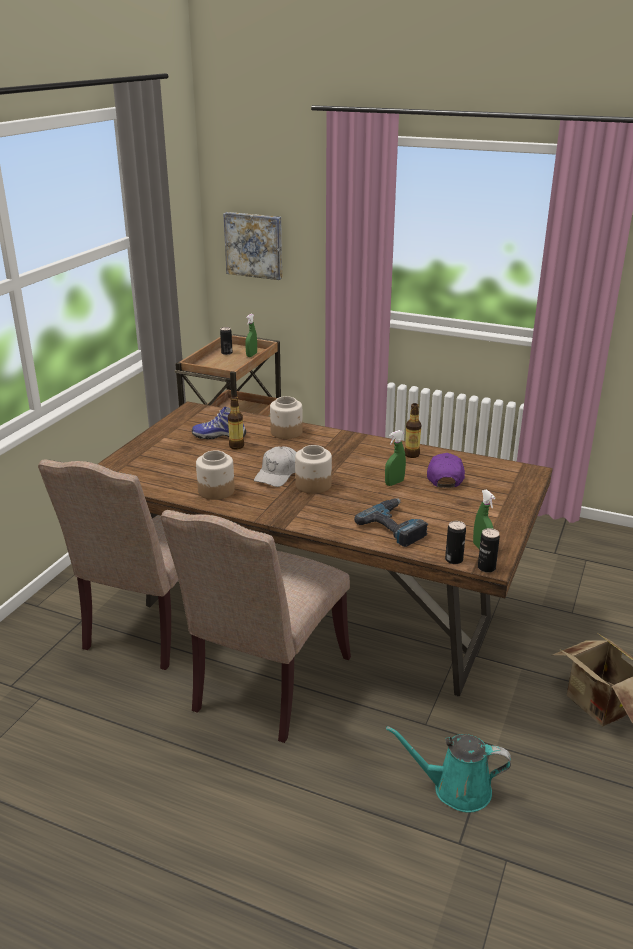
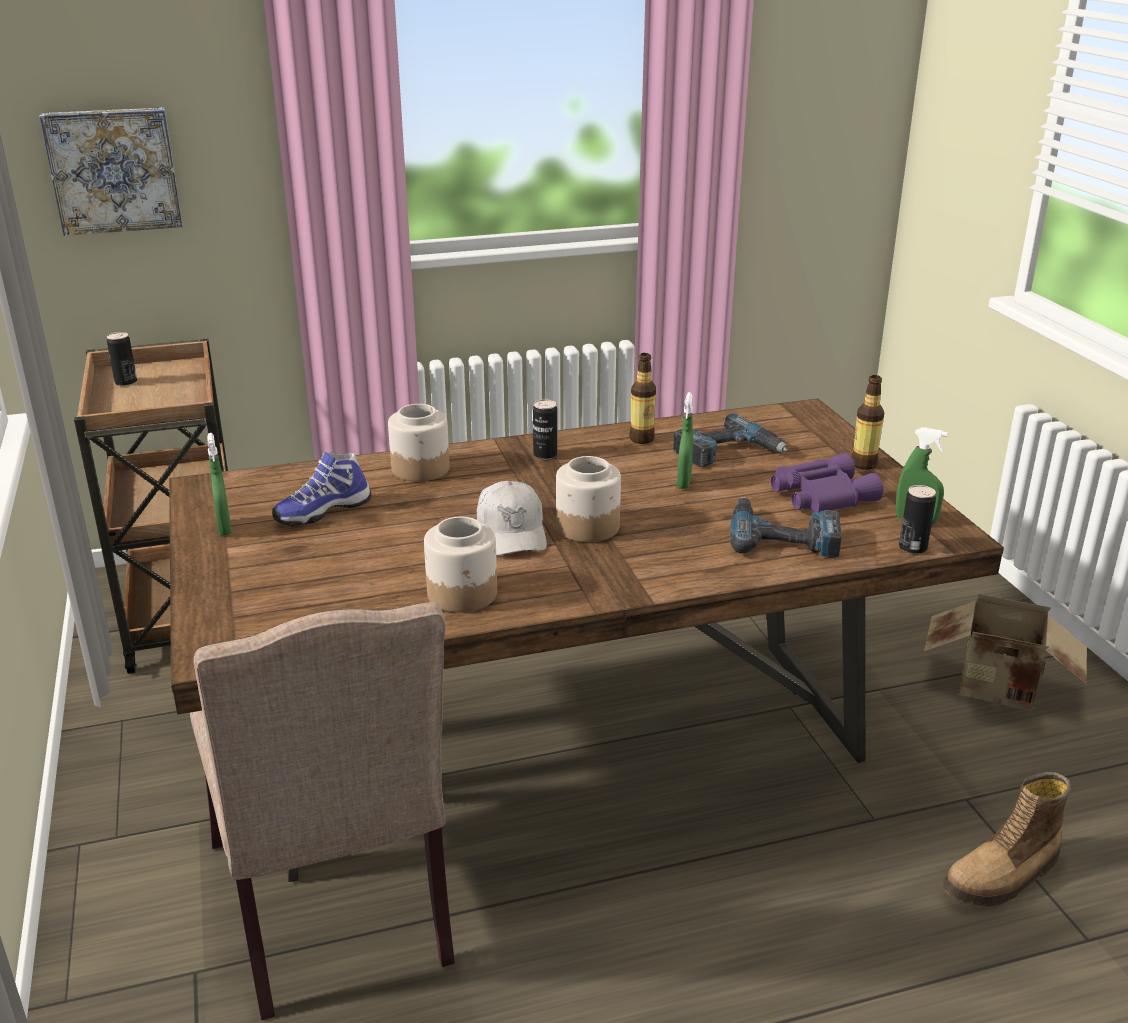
camera: 40 degrees left, 0 degrees up
beige chair [160,510,351,743] -> none
bottle [228,396,244,449] -> bottle moved to [852,375,884,470]
green spray bottle [245,314,257,357] -> green spray bottle moved to [207,433,231,536]
turquoise watering can [386,726,511,813] -> boot [942,772,1071,907]
purple cap [427,453,465,488] -> power drill [673,413,788,467]
can [478,528,500,573] -> can moved to [533,399,557,460]
none -> purple binoculars [771,453,884,513]

